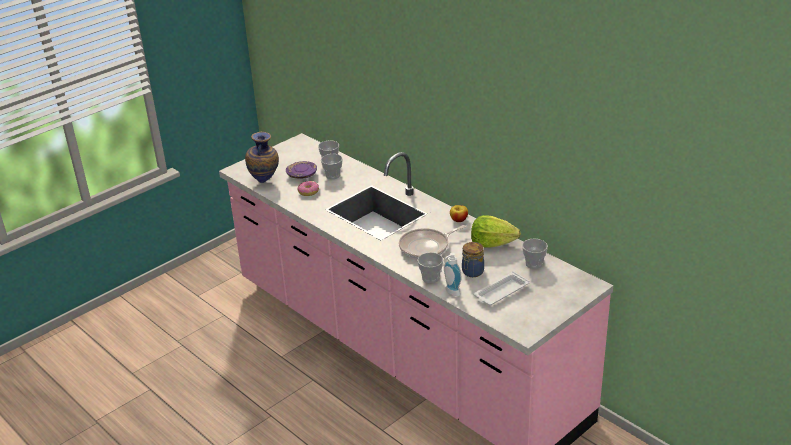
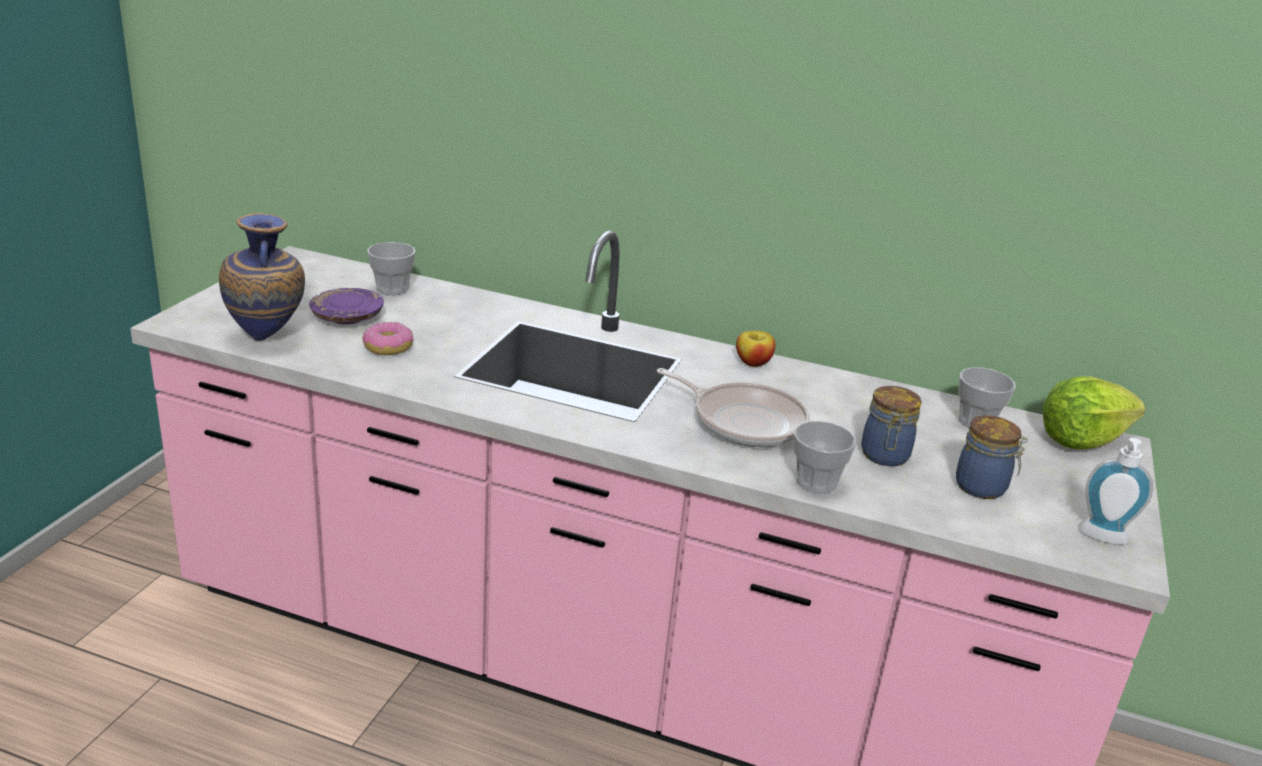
camera: 30 degrees left, 5 degrees down
cup [321,154,343,179] -> none
frying pan [399,225,467,259] -> frying pan turned 90 degrees counterclockwise [656,368,809,447]
soap dispenser [444,253,462,296] -> soap dispenser moved to [1079,438,1153,545]
lettuce [471,215,521,248] -> lettuce moved to [1043,376,1145,450]
white tray [474,271,530,305] -> jar [956,415,1028,499]

